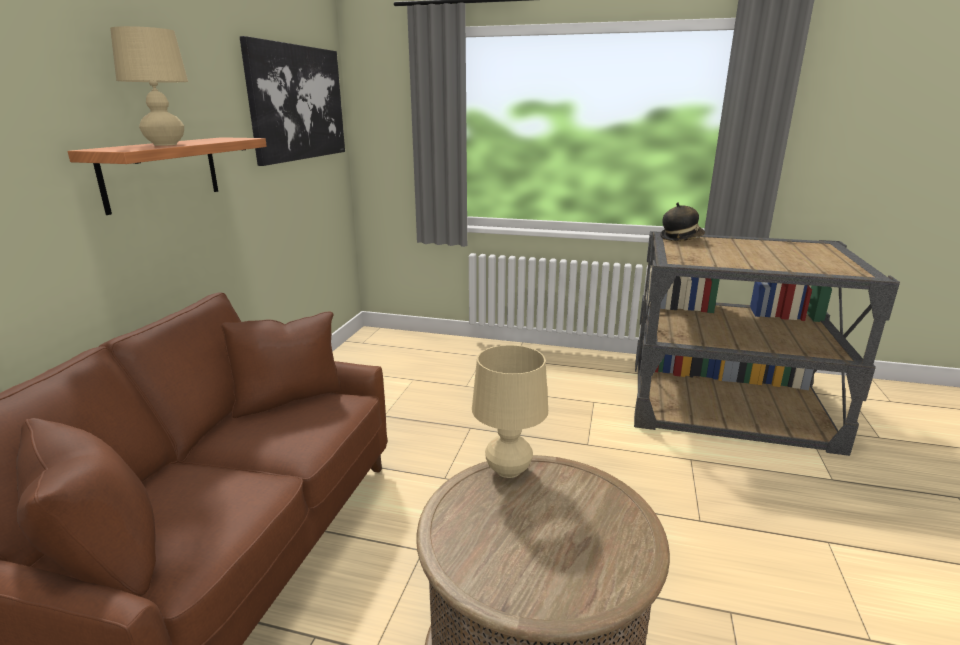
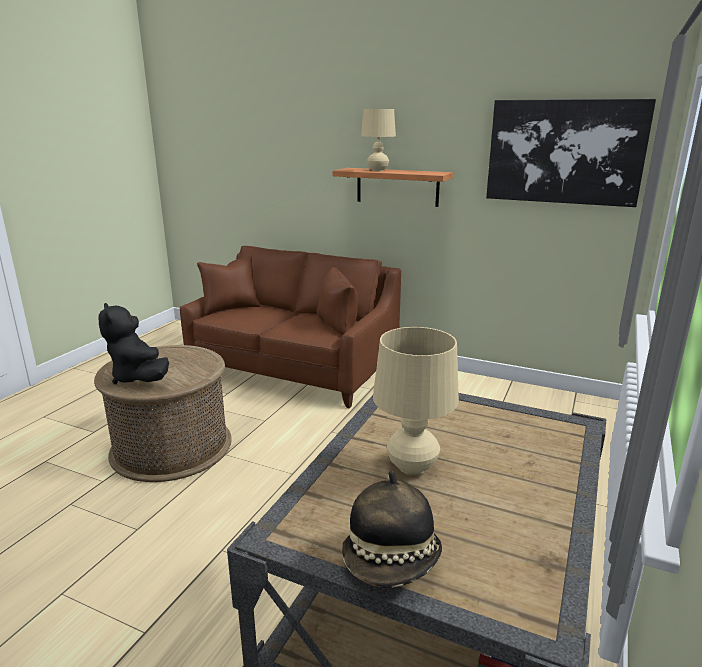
camera: 100 degrees right, 0 degrees up
beige table lamp [472,345,548,478] -> beige table lamp moved to [373,327,459,475]
hat [660,202,705,241] -> hat moved to [342,471,442,588]
none -> black plush toy [99,303,169,384]

